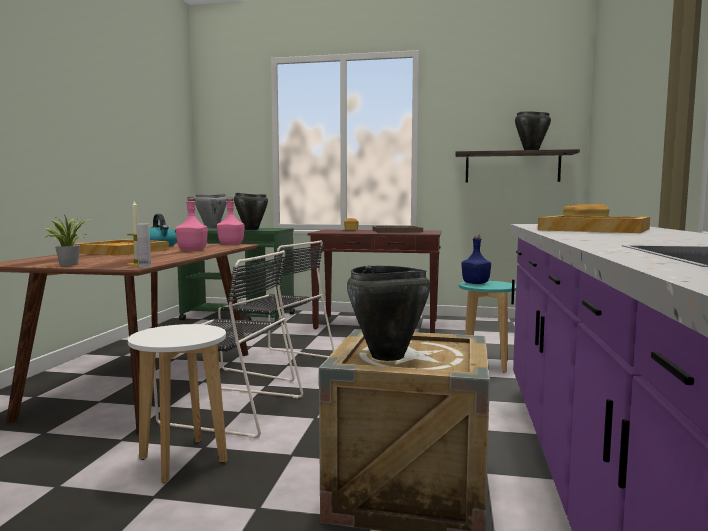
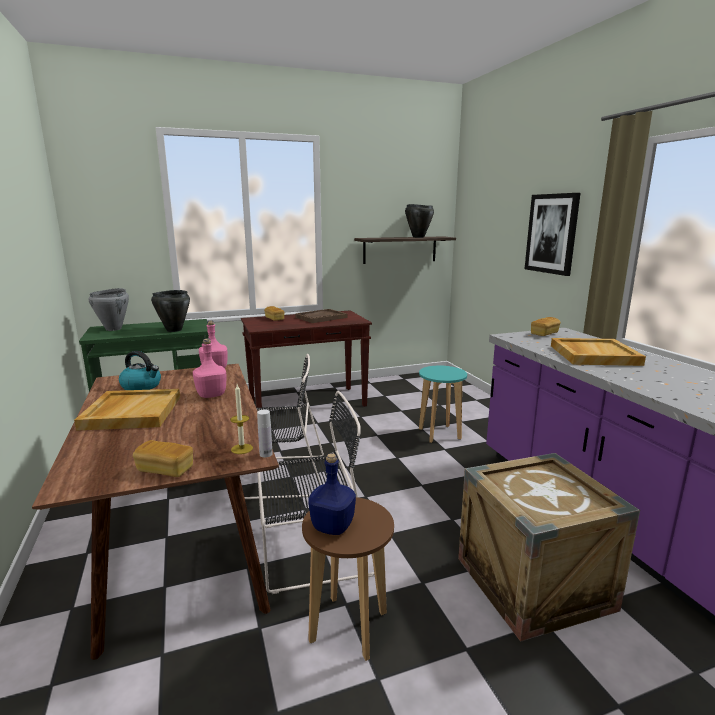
camera: 30 degrees left, 10 degrees up
potted plant [44,215,90,266] -> bread [133,440,193,477]
white stool [128,324,227,483] -> brown stool [302,497,394,661]
black cooking pot [347,266,430,361] -> none
blue bottle [461,234,491,284] -> blue bottle moved to [308,453,356,535]
none -> picture [525,193,581,276]

